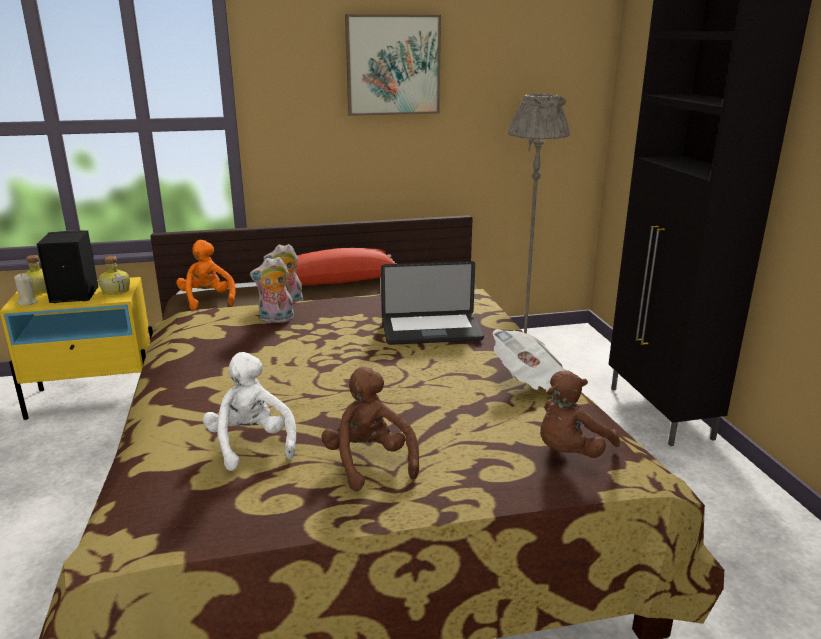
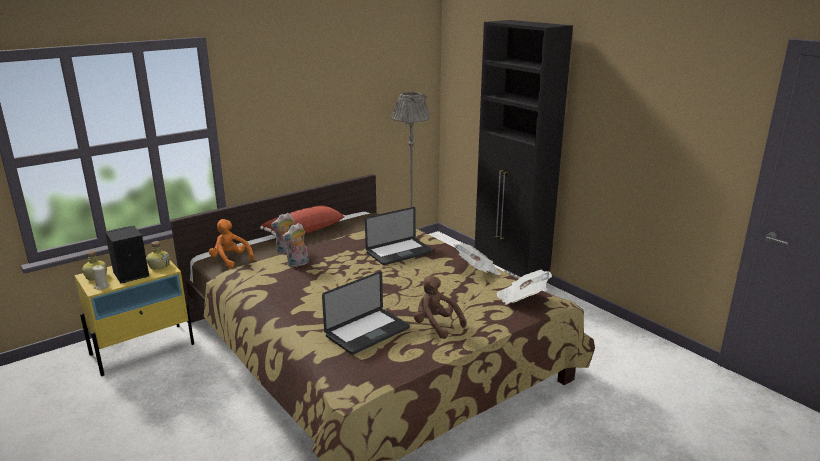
camera: 25 degrees left, 0 degrees up
white plush toy [203,352,296,471] -> laptop [322,271,410,355]
picture [345,14,441,116] -> none
brown plush toy [540,370,620,458] -> newspaper [496,269,552,305]

